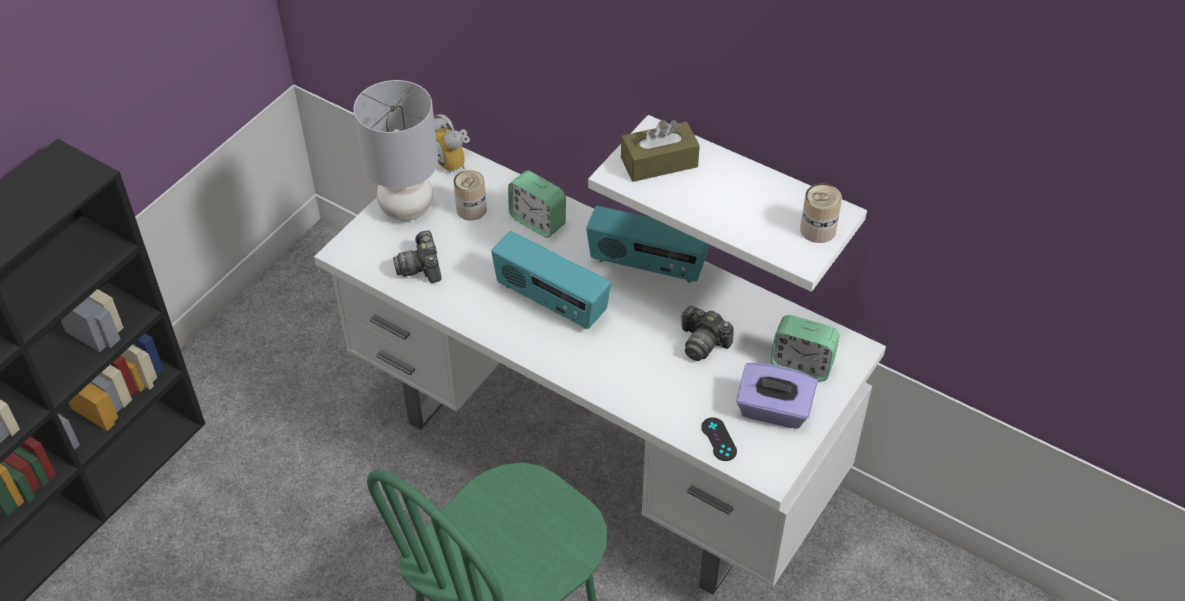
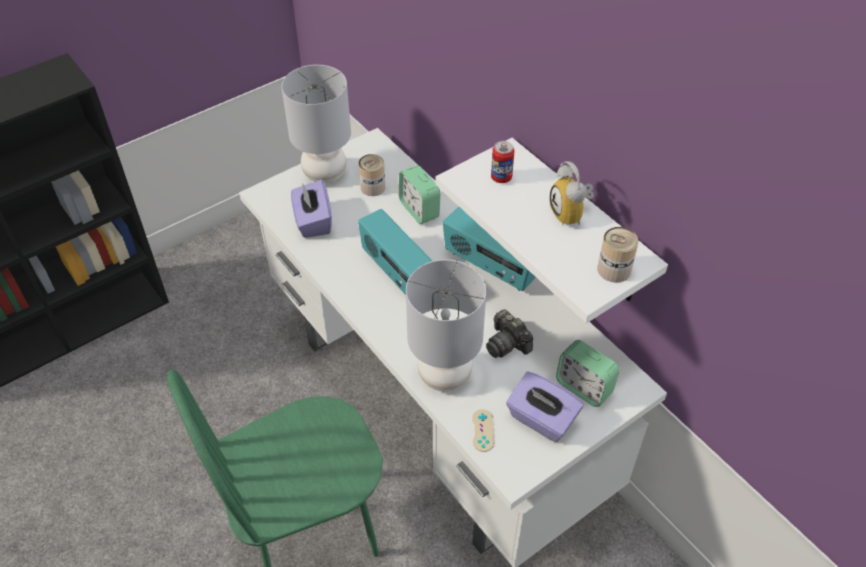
camera: 20 degrees right, 0 degrees up
camera [393,230,441,283] -> purple tissue box [291,180,332,238]
alarm clock [434,114,470,173] -> alarm clock moved to [549,161,594,226]
brown tissue box [621,120,700,182] -> can [491,141,515,183]
black game controller [701,417,737,461] -> beige game controller [472,409,494,452]
none -> grey table lamp [406,259,486,391]

